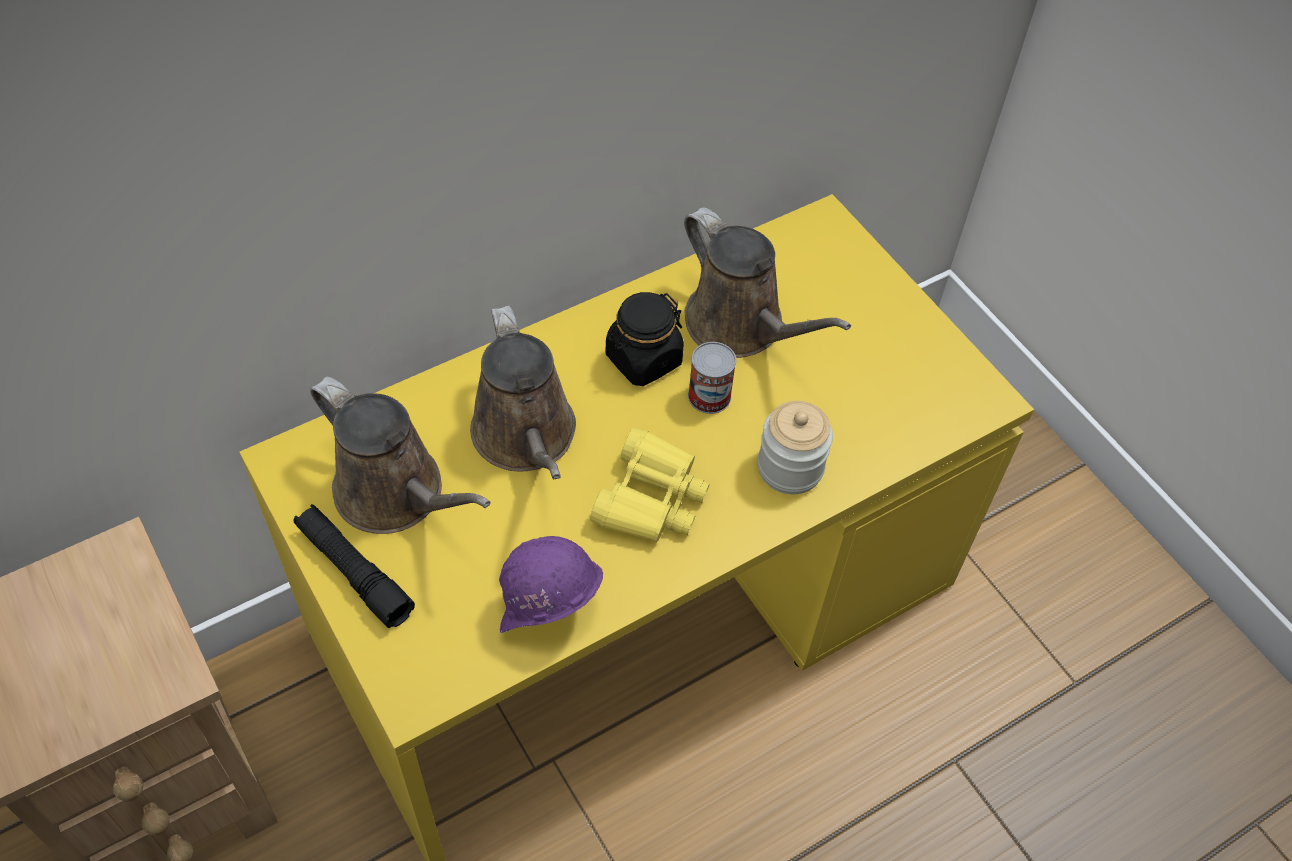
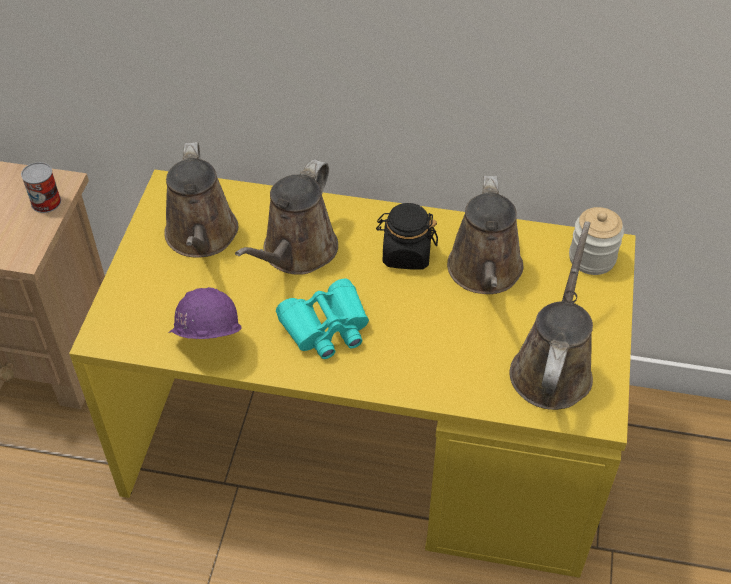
camera: 45 degrees right, 5 degrees down
black flashlight [293,504,415,628] -> none
yellow binoculars [590,427,709,543] -> turquoise binoculars [276,279,369,359]
can [688,342,736,414] -> can moved to [21,162,61,213]
jar [758,401,833,494] -> jar moved to [569,207,624,275]
none -> brown watering can [510,221,593,410]

